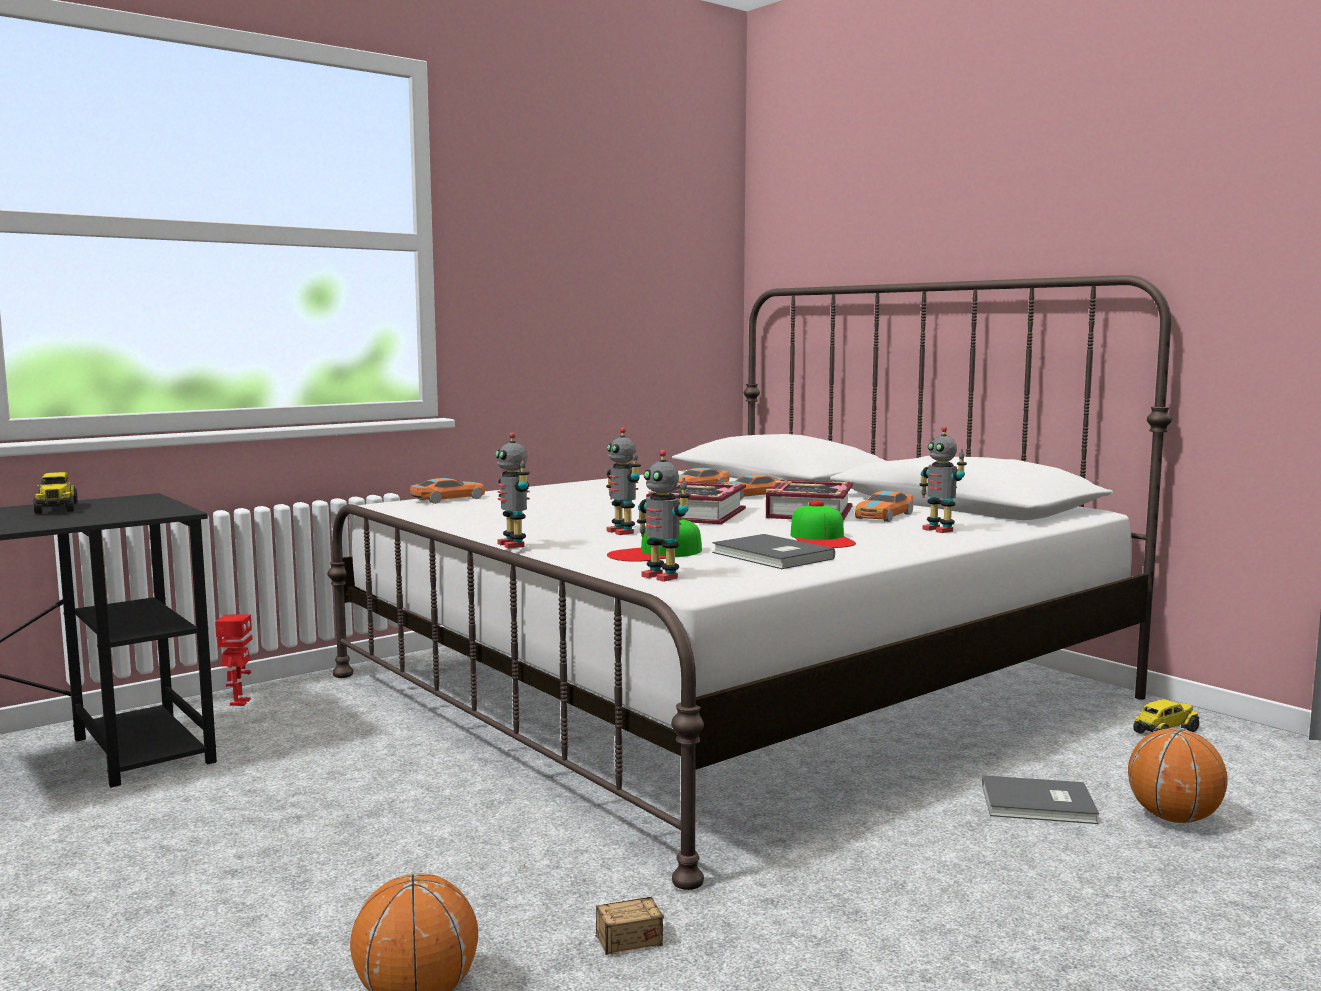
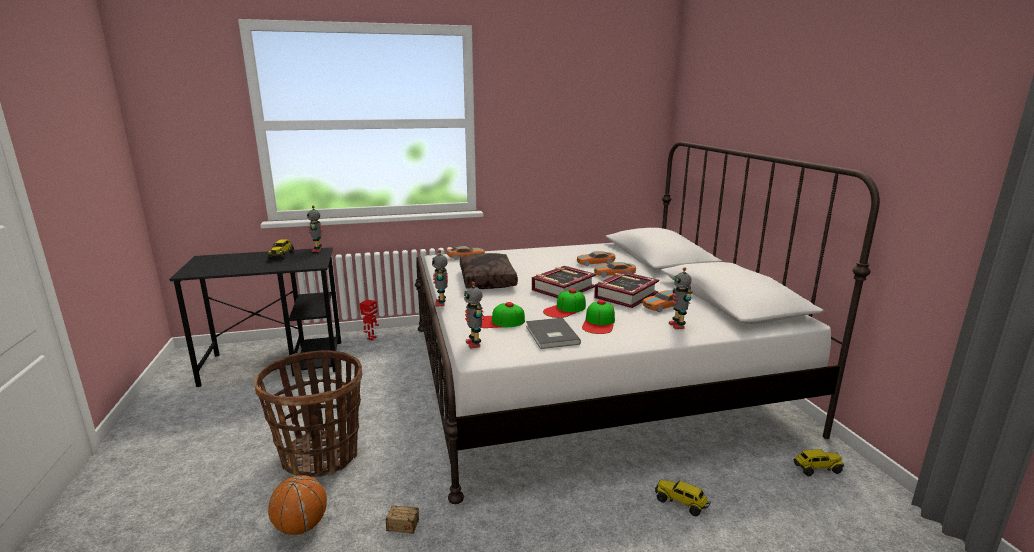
camera: 25 degrees right, 10 degrees up
toy robot [606,427,641,535] -> toy robot moved to [307,206,322,252]
grey book [982,775,1099,824] -> toy truck [655,480,711,516]
basketball [1128,728,1228,823] -> none
none -> basket [255,350,362,478]
none -> brown pillow [460,253,518,289]
none -> cap [543,289,586,318]

